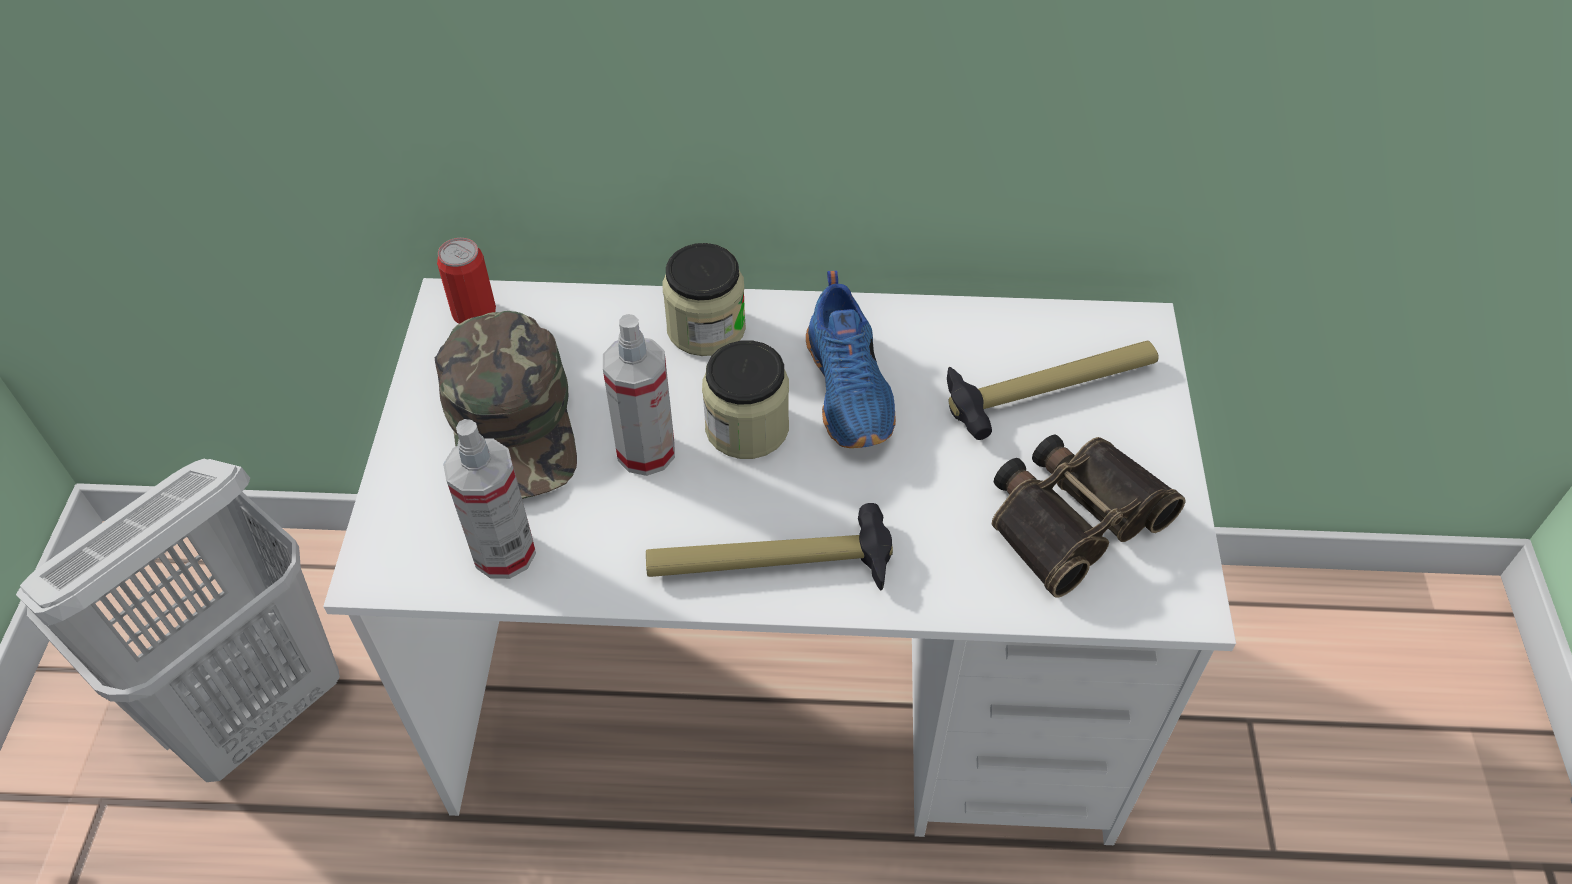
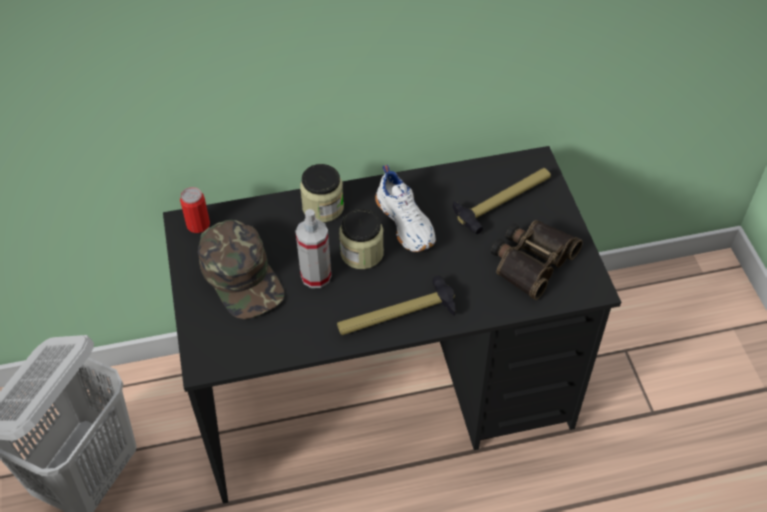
camera: 15 degrees left, 0 degrees up
white desk [323,278,1236,845] -> black desk [163,146,621,504]
spray bottle [443,419,536,579] -> none
blue shoe [806,271,896,448] -> white shoe [375,165,436,252]

